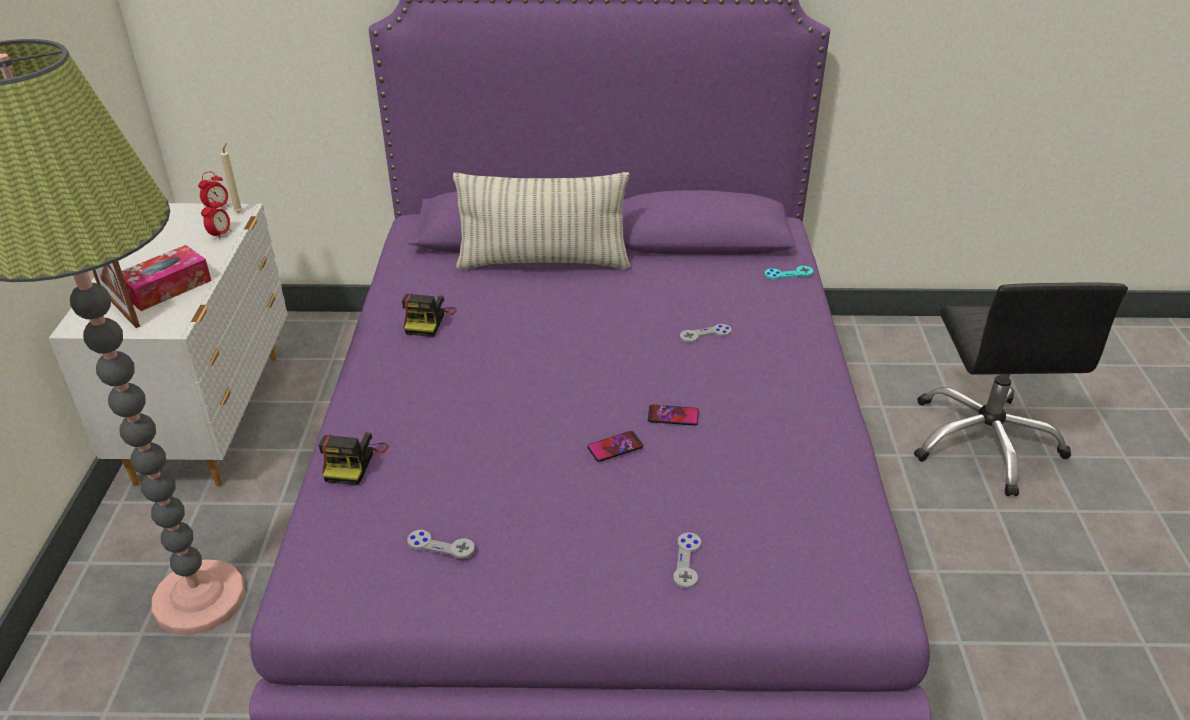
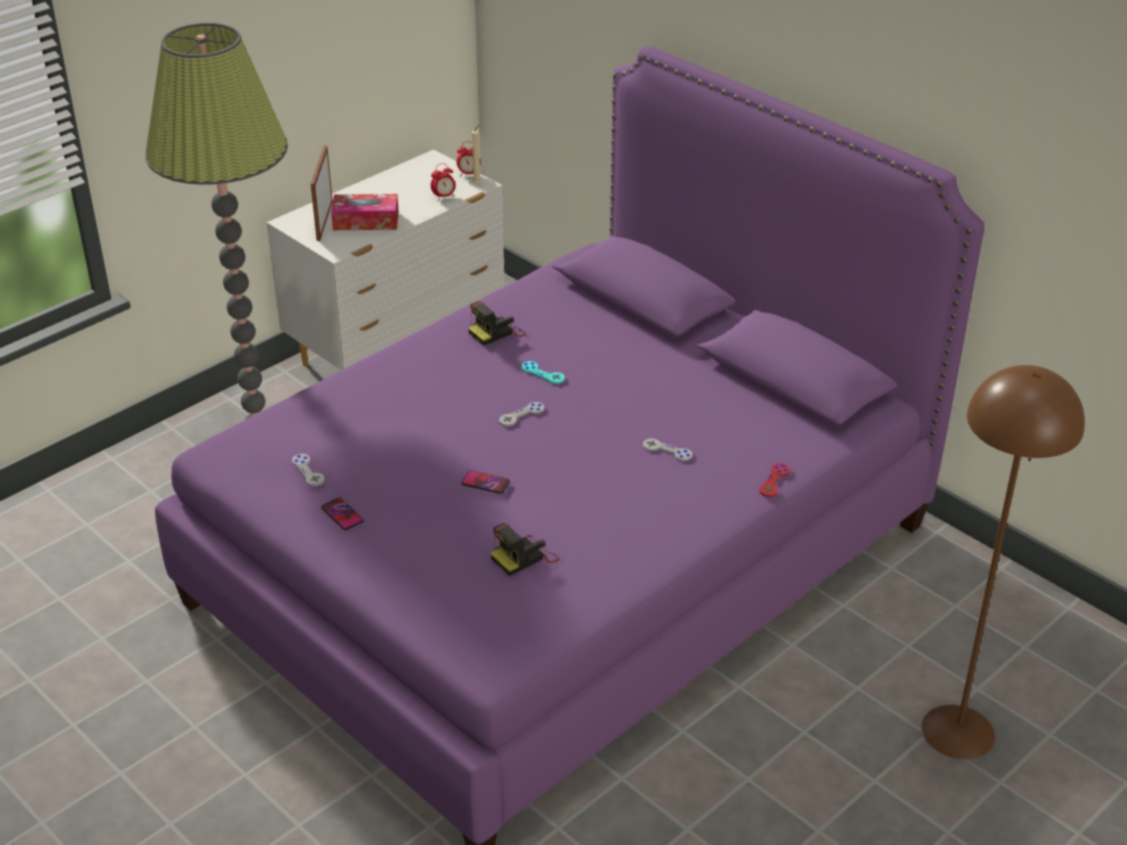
camera: 45 degrees right, 0 degrees up
camera [318,432,389,485] -> camera moved to [491,523,560,576]
pillow [453,172,631,270] -> none
phone [648,405,699,426] -> phone moved to [321,498,363,530]
grey game controller [673,532,701,589] -> grey game controller moved to [499,402,544,426]
turquoise game controller [764,266,813,279] -> turquoise game controller moved to [521,361,565,384]
black office chair [914,282,1128,496] -> brown floor lamp [922,365,1085,759]
none -> red game controller [759,463,790,497]

